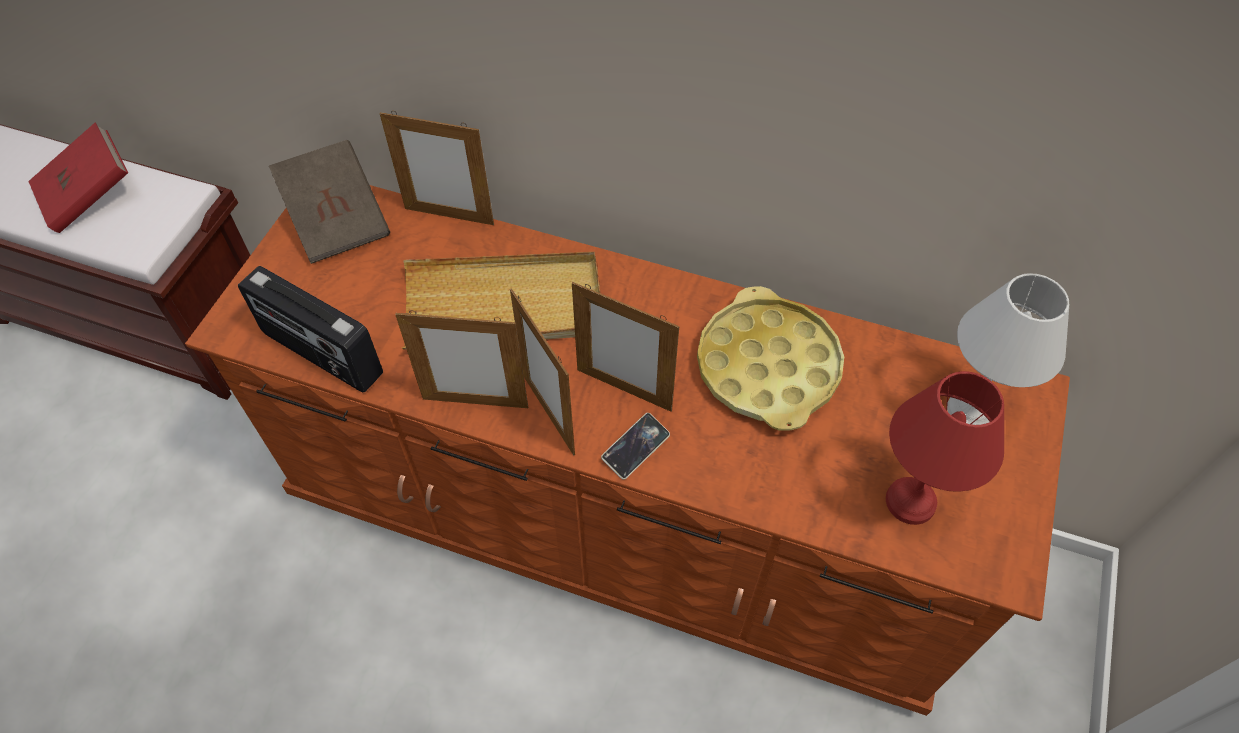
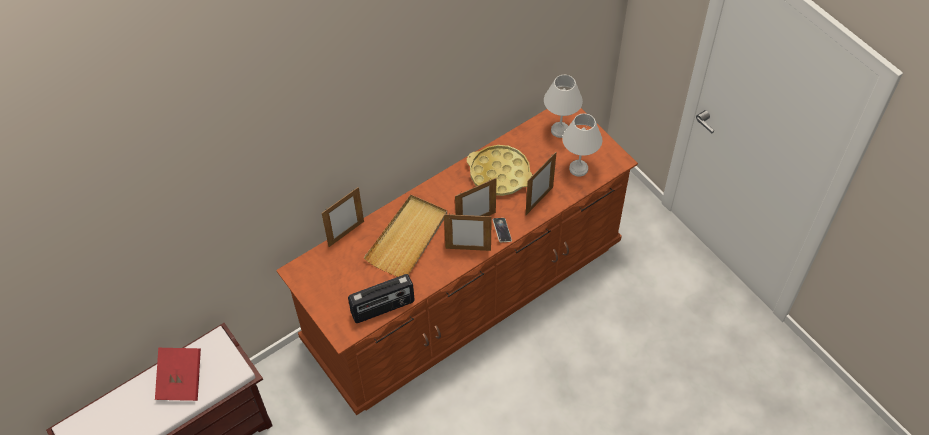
camera: 55 degrees left, 0 degrees up
brown book [269,140,390,264] -> none
picture frame [395,310,528,408] -> picture frame moved to [526,152,557,215]
red table lamp [886,371,1004,525] -> white table lamp [562,113,602,177]

